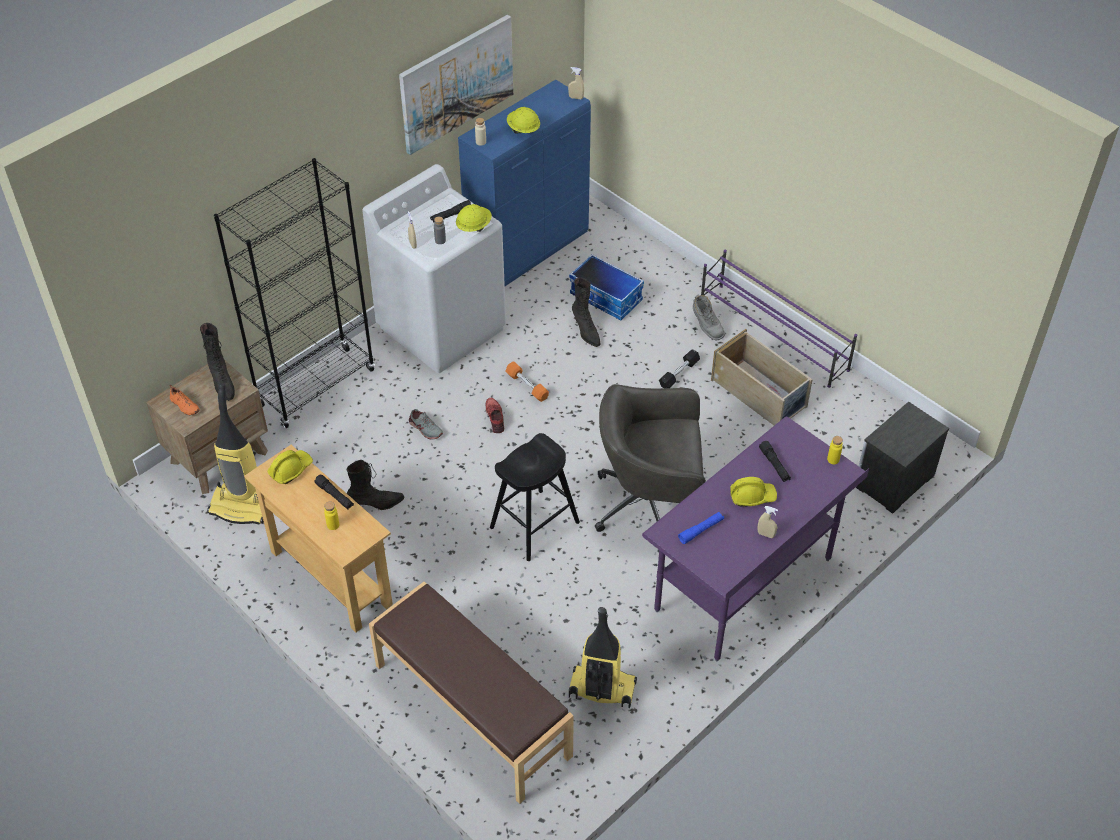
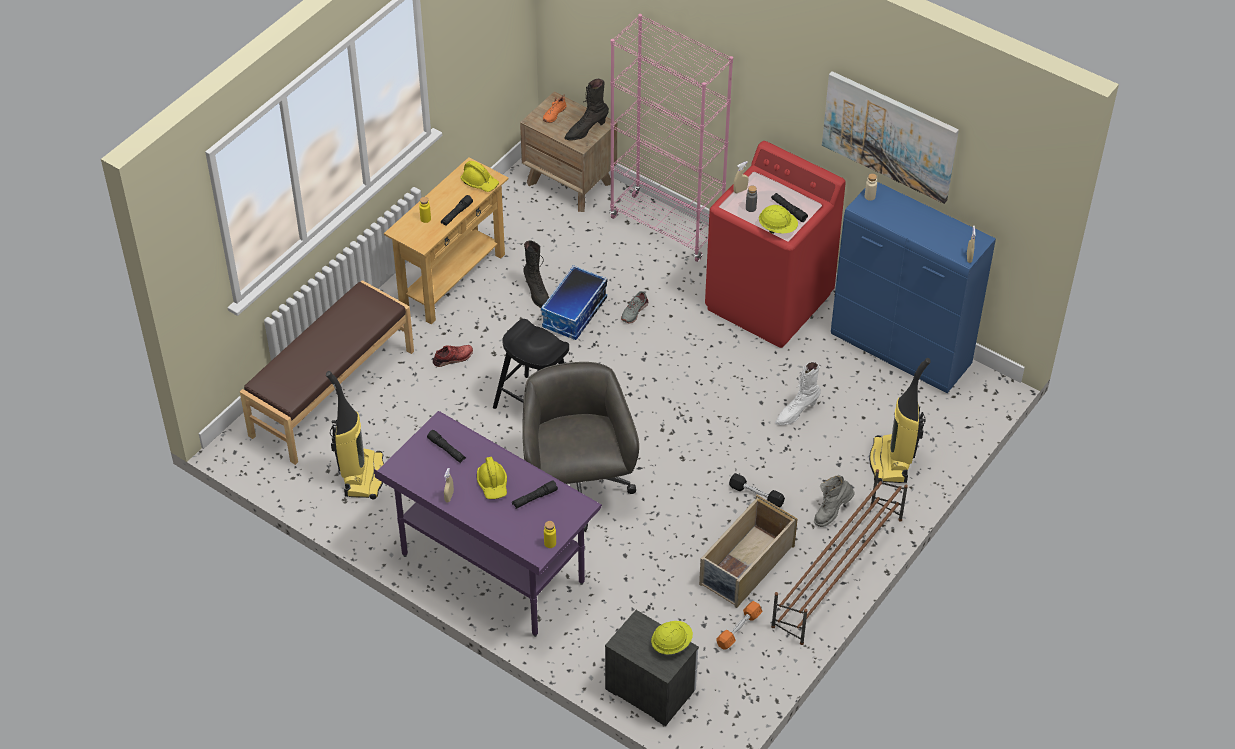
camera: 80 degrees right, 0 degrees up
vacuum cleaner [207,383,264,525] -> vacuum cleaner moved to [869,358,931,483]
black bookcase [214,158,375,428] -> pink bookcase [609,14,733,262]
white washing machine [362,164,506,373] -> red washing machine [705,141,846,348]
red shoe [485,398,504,433] -> red shoe moved to [433,345,473,367]
orange dumbbell [505,361,549,402] -> orange dumbbell moved to [716,601,763,650]
yellow hard hat [507,107,540,134] -> yellow hard hat moved to [651,621,693,655]
storage box [569,254,644,320] -> storage box moved to [541,265,607,340]
black boot [572,277,601,347] -> white boot [775,362,821,425]
blue flashlight [678,512,724,544] -> black flashlight [427,430,466,463]
purple shoe rack [701,250,857,388] -> brown shoe rack [771,469,908,645]

